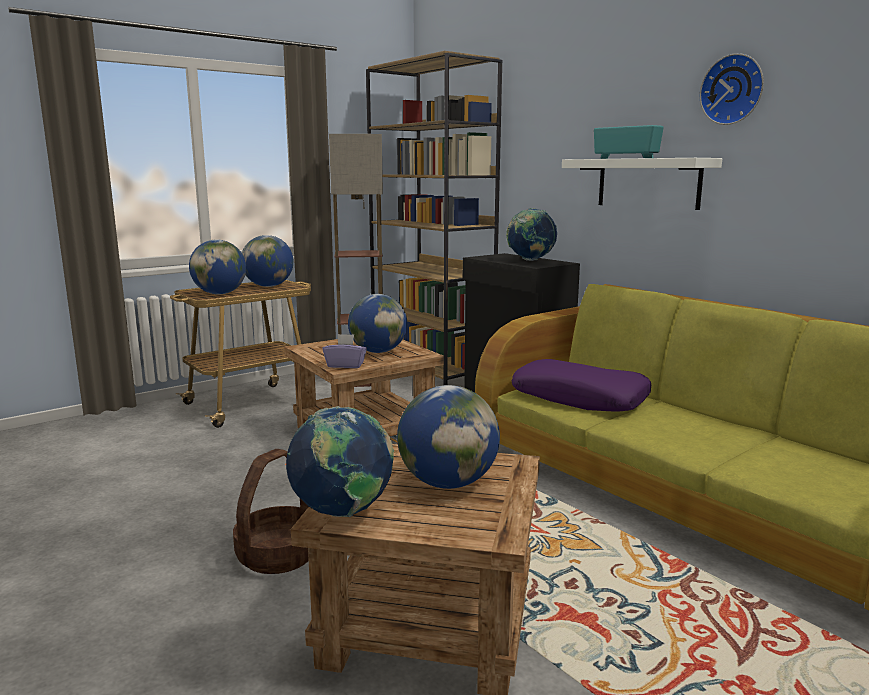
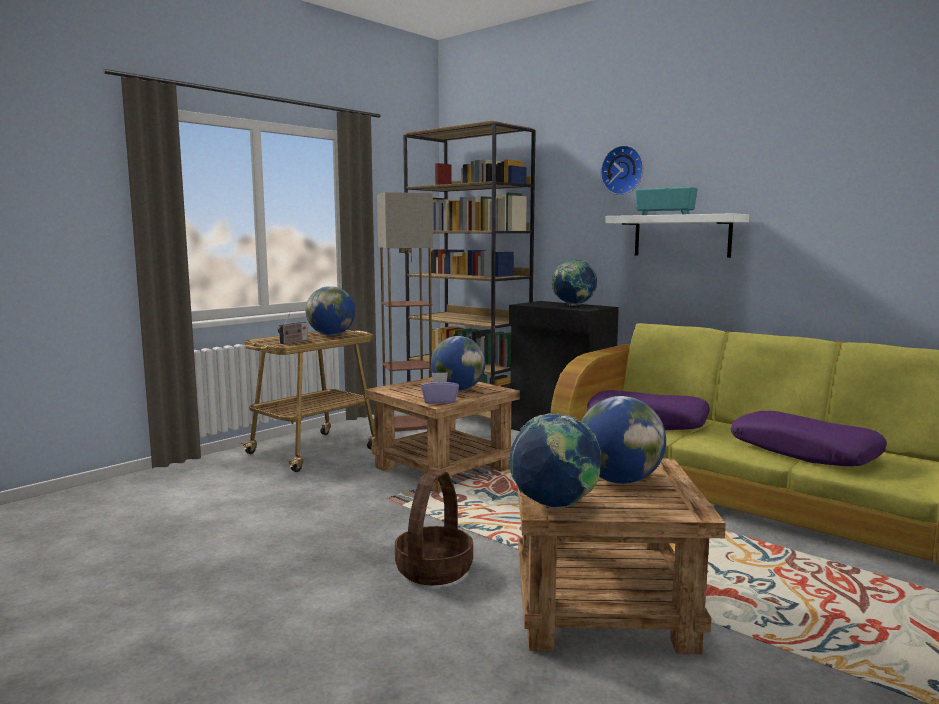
camera: 10 degrees left, 5 degrees down
globe [189,240,246,295] -> radio [278,314,308,344]
wall clock [699,53,764,125] -> wall clock moved to [600,145,644,195]
none -> purple pillow [731,411,887,466]

